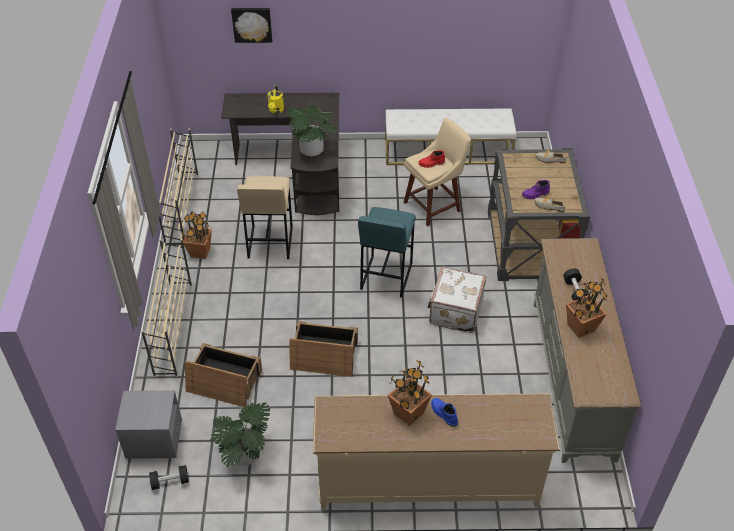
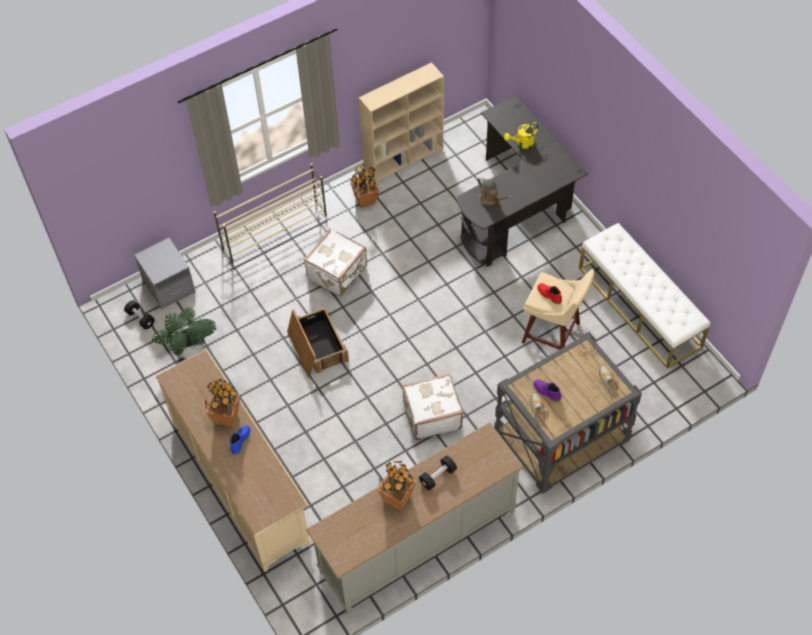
camera: 60 degrees right, 10 degrees up
beige shoe rack [158,128,198,247] -> beige bookcase [359,62,444,182]
crate [185,343,262,407] -> none
picture [231,8,272,43] -> none
beige stool [237,176,293,259] -> none
potted plant [287,105,338,157] -> brown watering can [477,176,512,205]
turquoise stool [358,207,416,297] -> none
none -> white suitcase [304,228,367,296]

